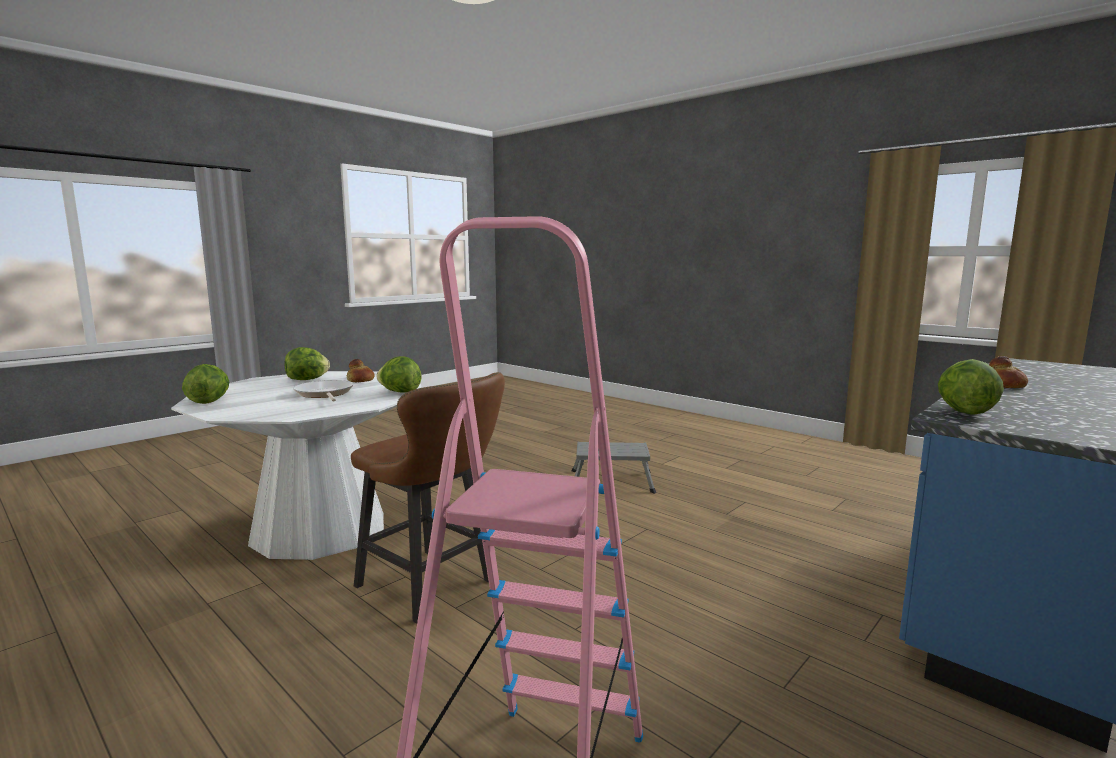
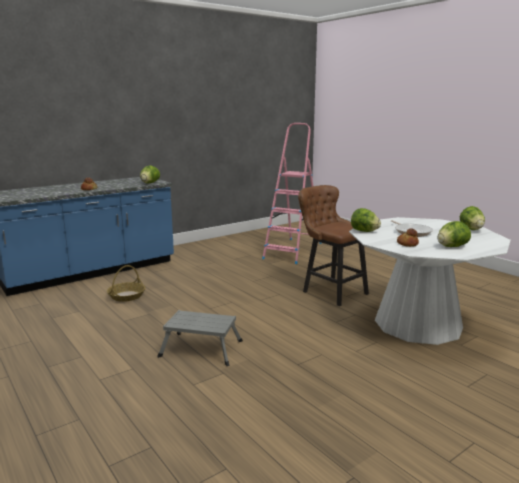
camera: 170 degrees left, 5 degrees up
none -> basket [107,265,145,302]

